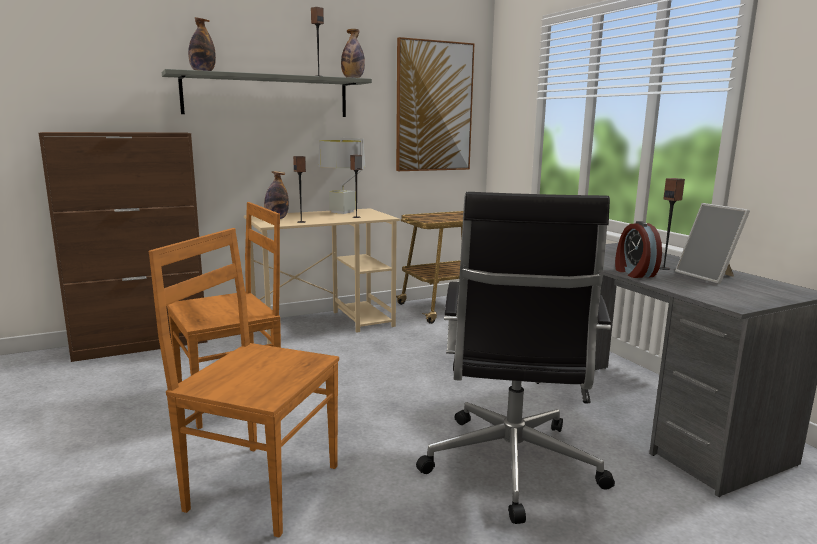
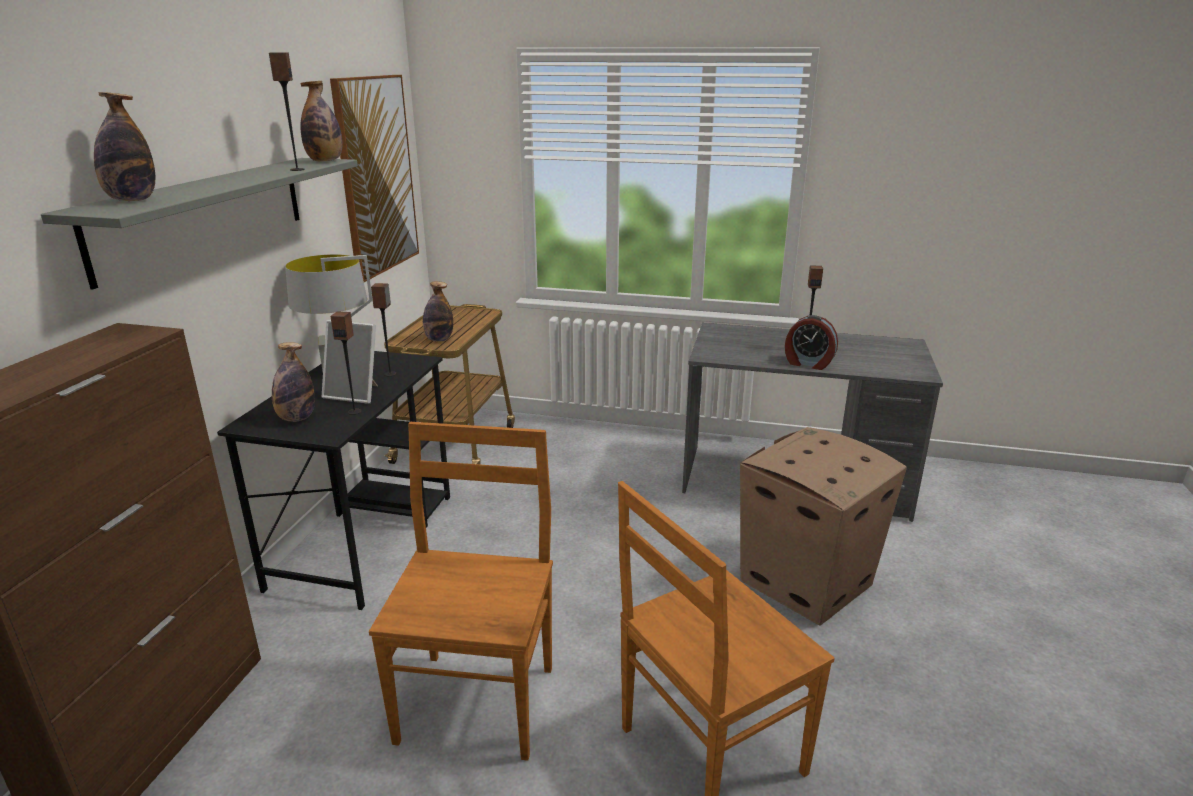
camera: 50 degrees left, 10 degrees up
beige desk [244,208,400,344] -> black desk [217,351,450,610]
black office chair [416,192,615,524] -> cardboard box [740,427,907,626]
picture frame [675,203,750,284] -> picture frame moved to [322,320,378,404]
none -> bottle [423,281,453,342]

